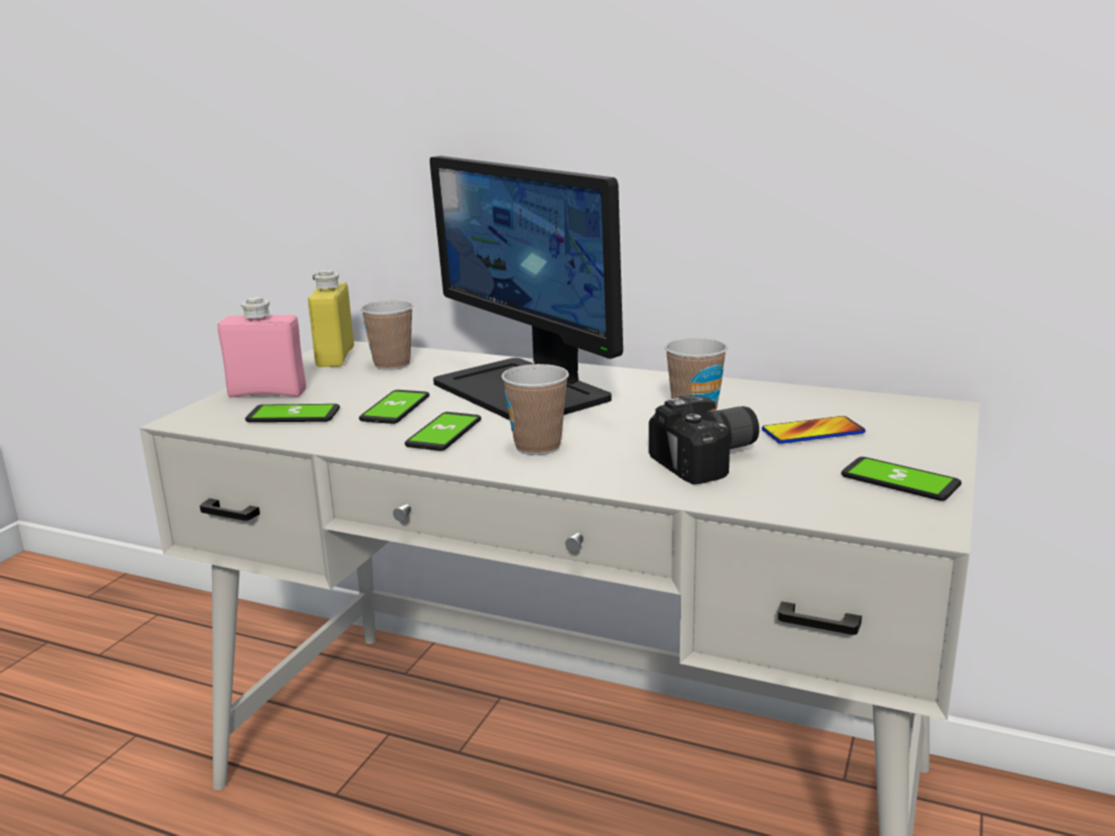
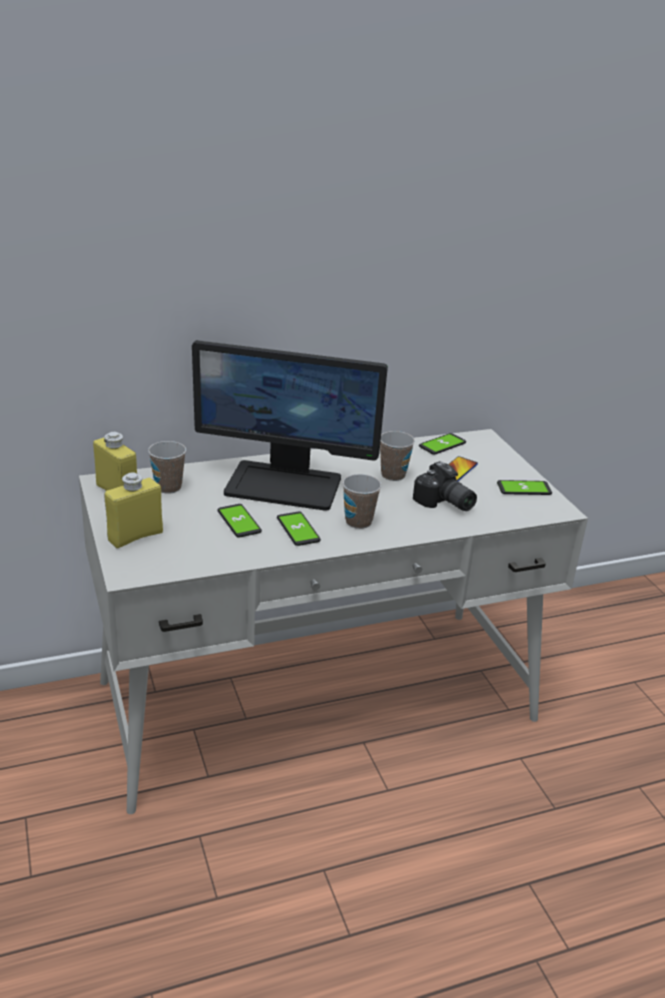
camera: 45 degrees left, 10 degrees up
pink bottle [218,296,306,397] -> yellow bottle [104,472,163,548]
phone [245,404,340,422] -> phone moved to [419,433,466,455]
camera [649,396,759,484] -> camera turned 120 degrees clockwise [413,461,477,511]

